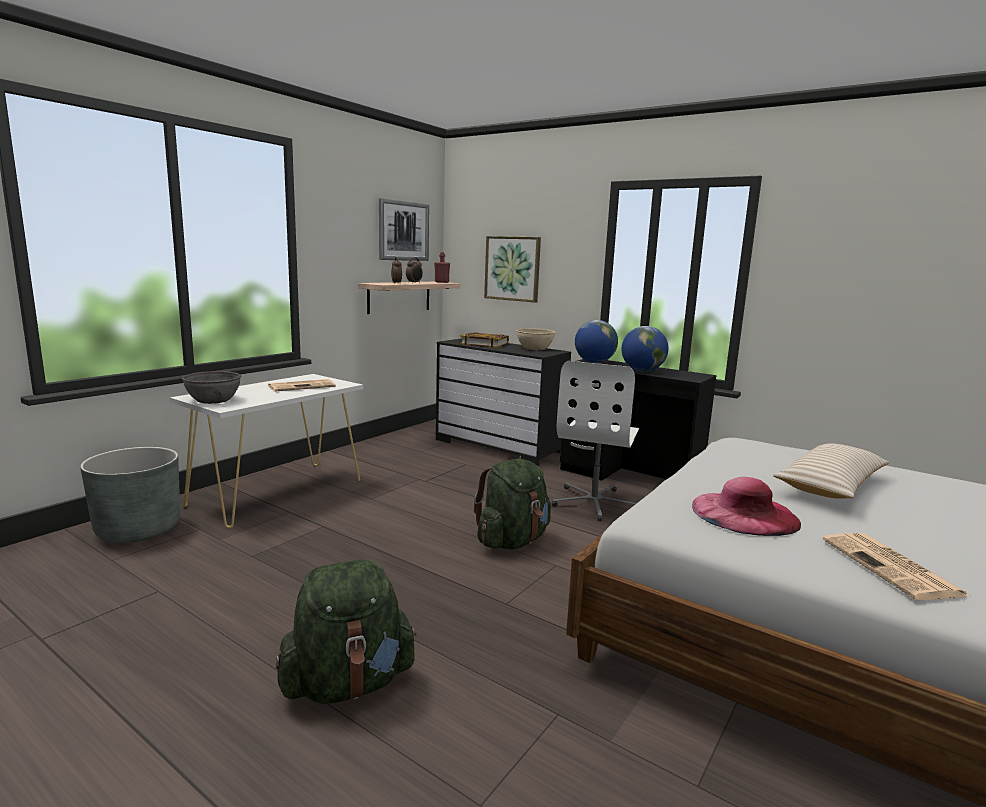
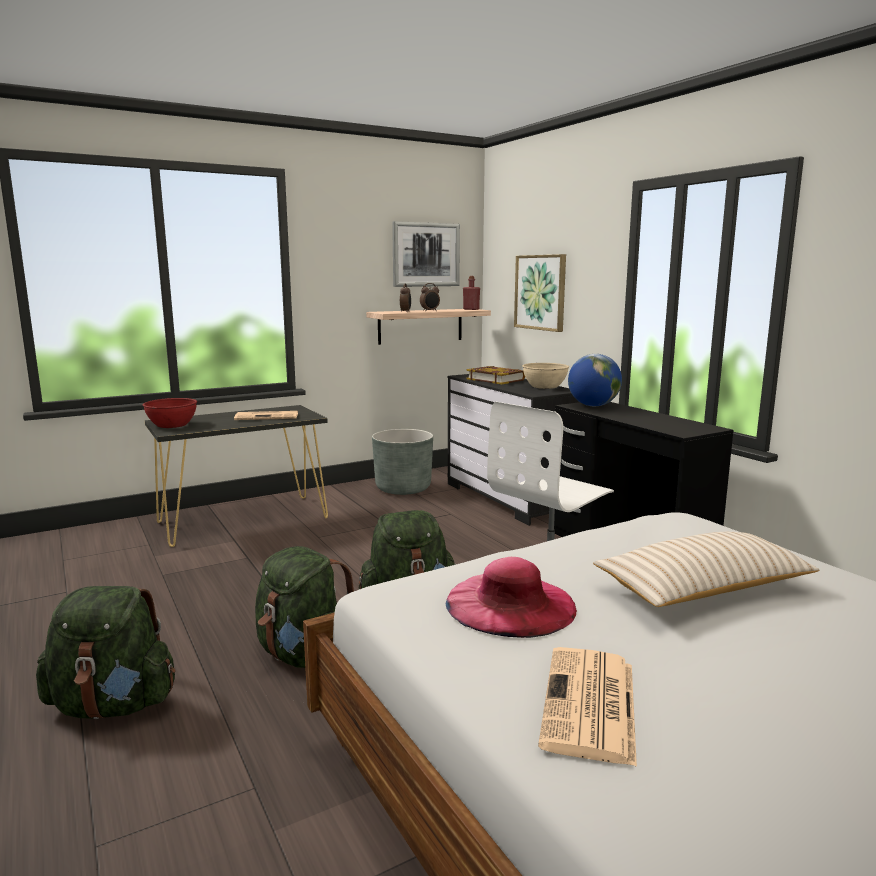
camera: 25 degrees right, 0 degrees up
grey planter [80,447,180,543] -> grey planter moved to [372,429,433,495]
white console table [170,374,363,528] -> black console table [145,405,328,547]
grey bowl [182,371,241,404] -> red bowl [143,398,197,428]
globe [622,326,668,372] -> none
none -> green backpack [255,546,354,668]

